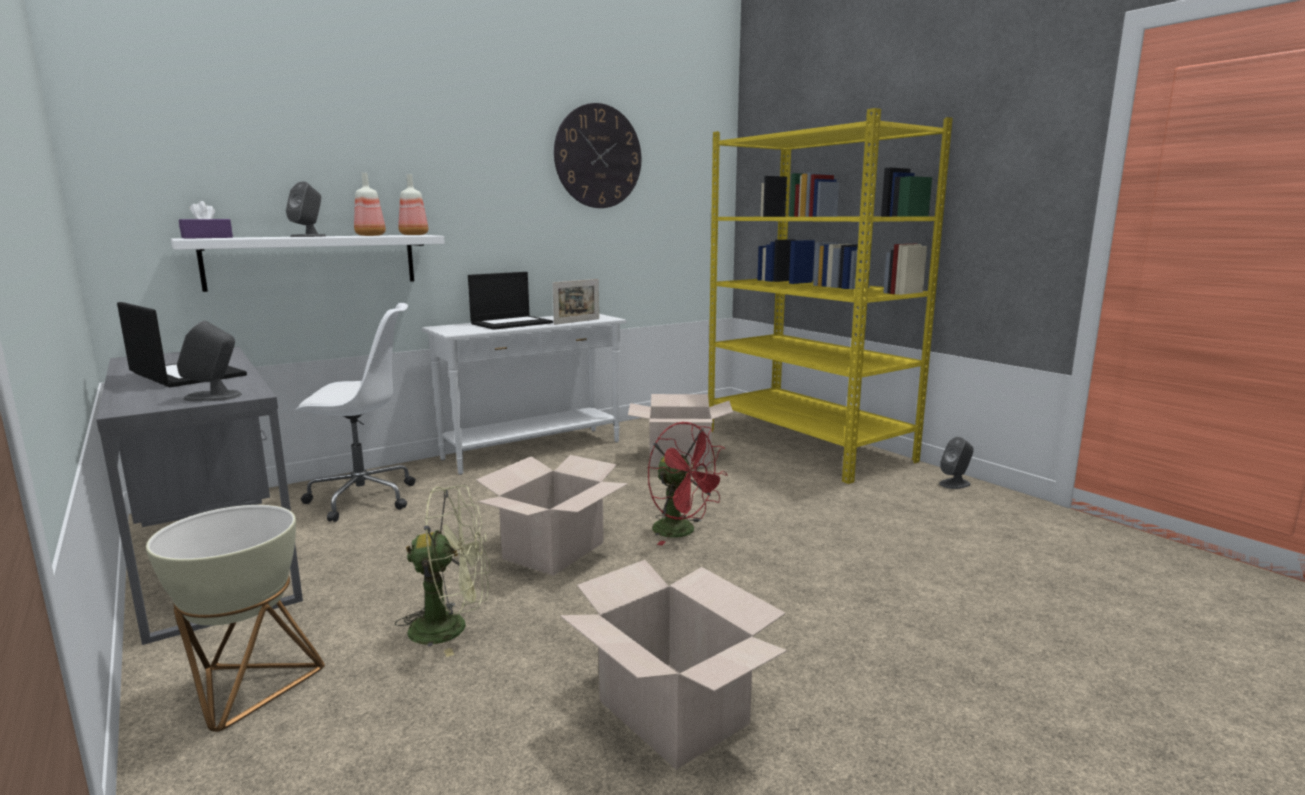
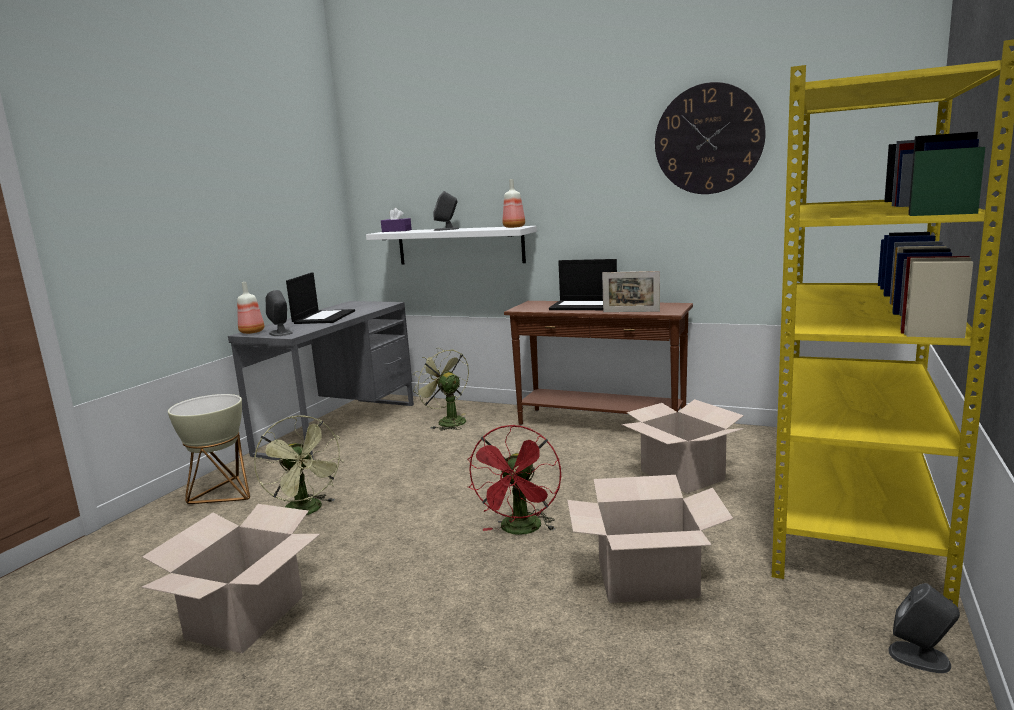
camera: 60 degrees right, 0 degrees up
white office chair [294,303,416,522] -> green fan [413,348,469,431]
bottle [354,173,386,236] -> bottle moved to [237,282,264,334]
white console table [422,314,627,475] -> brown console table [504,301,693,425]
cardboard box [476,455,628,576] -> cardboard box moved to [567,475,733,603]

